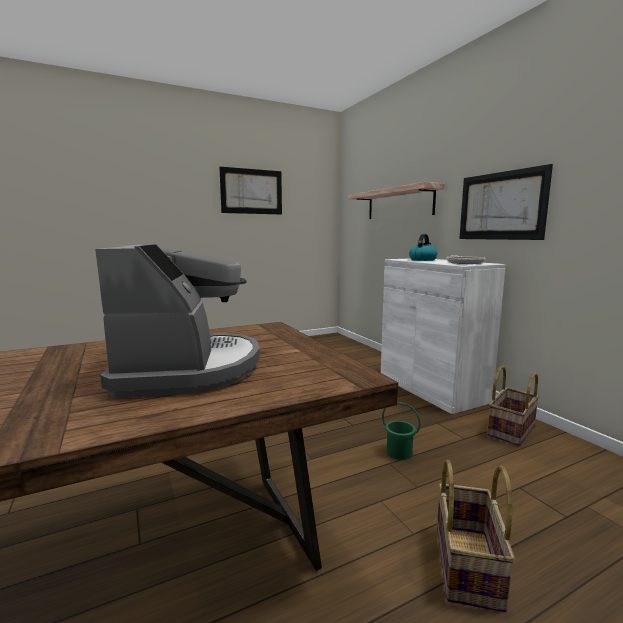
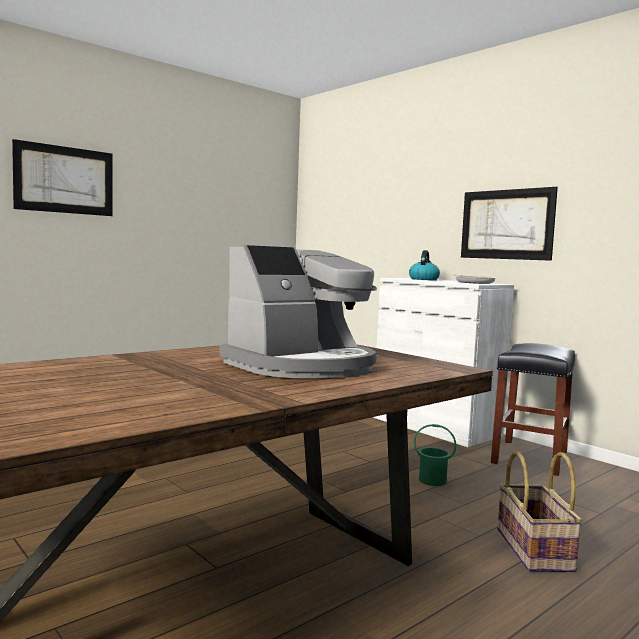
camera: 15 degrees left, 5 degrees down
coffee machine [95,245,260,398] -> coffee machine turned 75 degrees clockwise [219,245,377,378]
picture [219,167,282,215] -> picture moved to [12,139,113,216]
shelf [348,182,445,219] -> none
basket [487,366,539,446] -> black stool [491,343,575,476]

